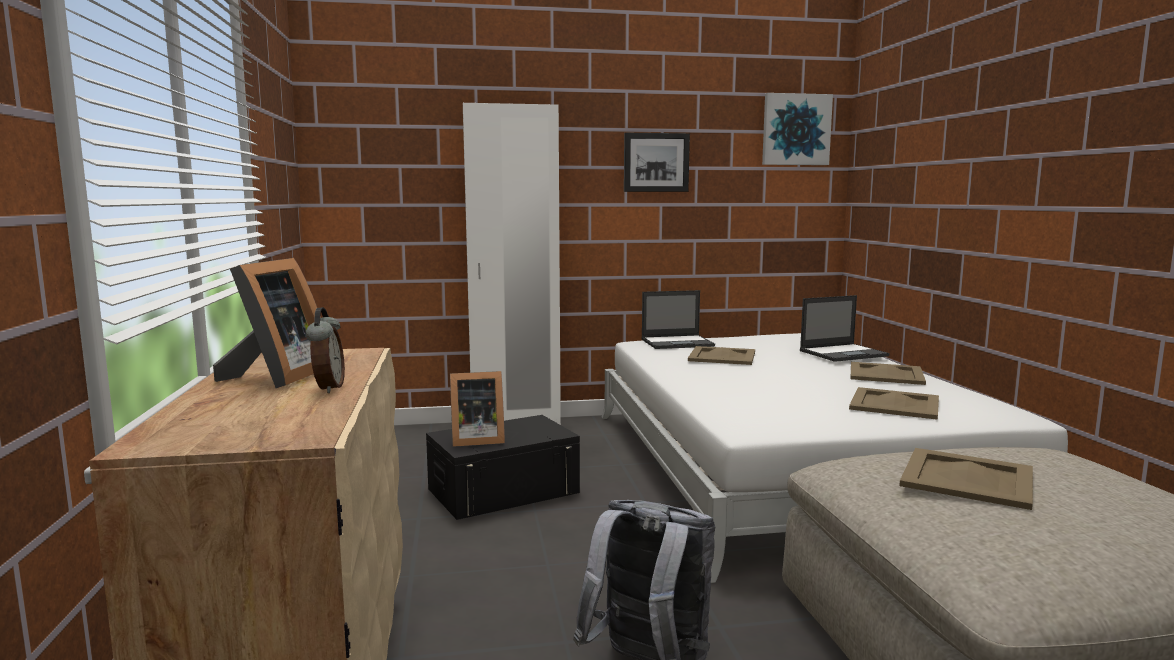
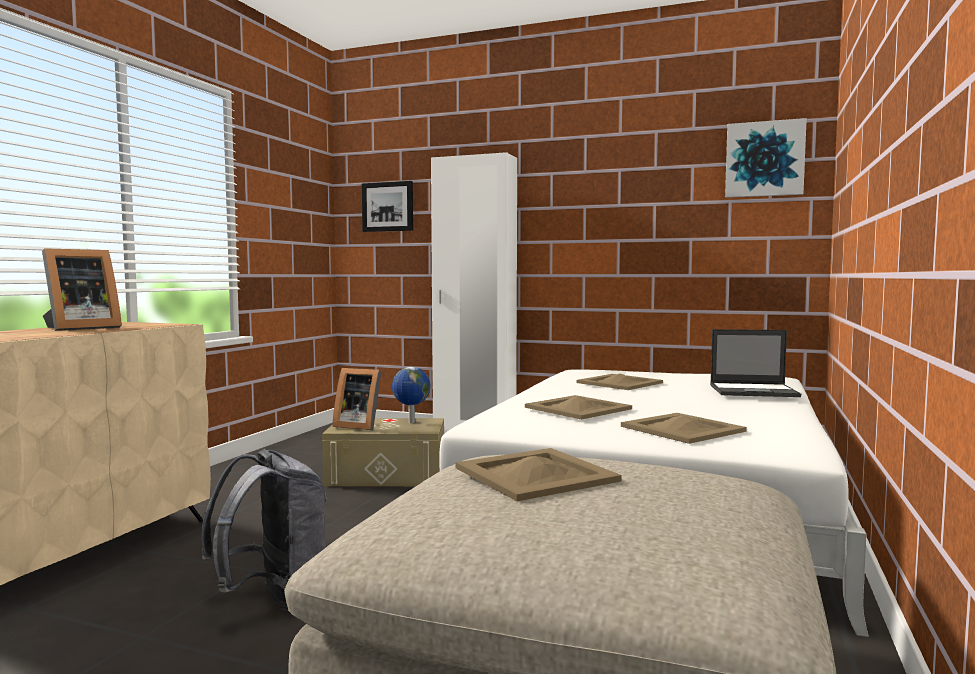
camera: 30 degrees right, 5 degrees down
alarm clock [306,307,345,393] -> none
black storage box [426,415,580,520] -> beige storage box [322,418,444,486]
picture [624,133,690,192] -> picture moved to [362,181,413,232]
laptop [641,290,715,349] -> none
beige tray [851,362,926,385] -> beige tray moved to [525,395,632,420]
none -> globe [392,367,430,423]

